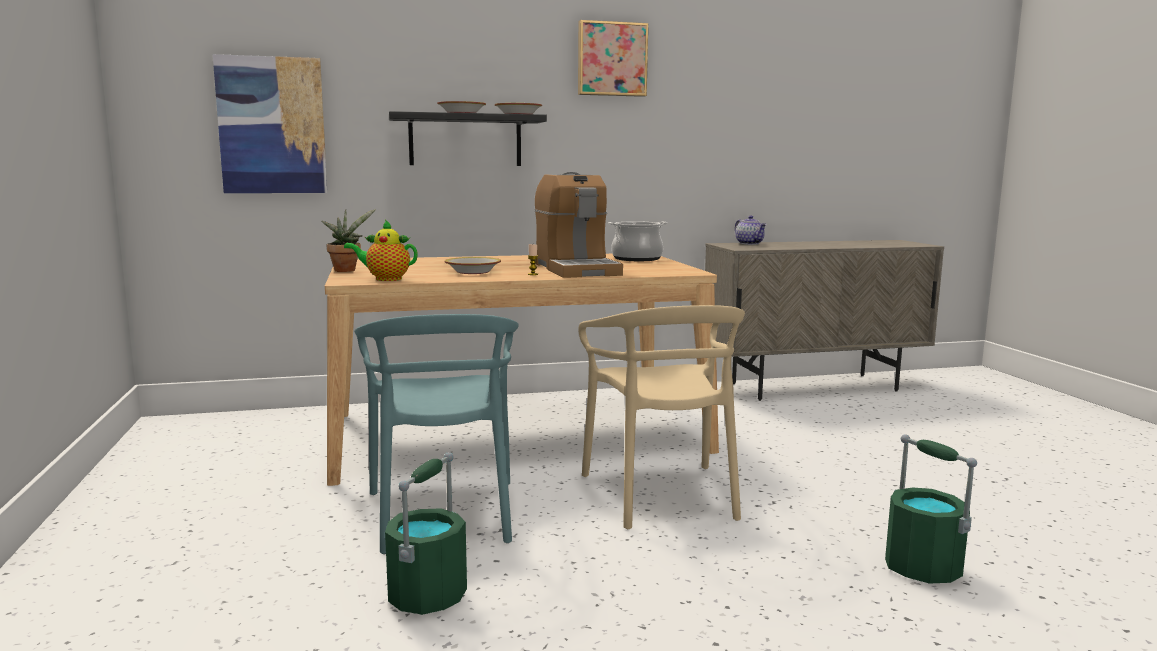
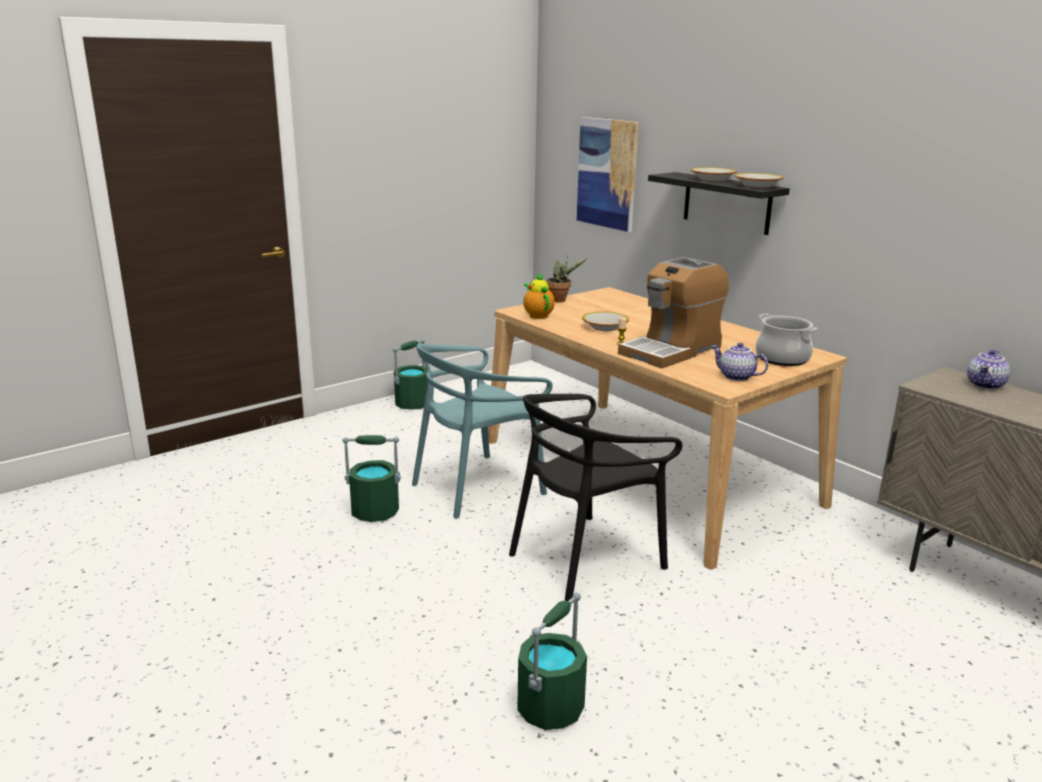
camera: 65 degrees right, 10 degrees up
picture [578,20,648,97] -> none
beige chair [579,305,745,529] -> black chair [509,394,683,601]
none -> green bucket [393,339,427,410]
none -> teapot [712,343,768,381]

